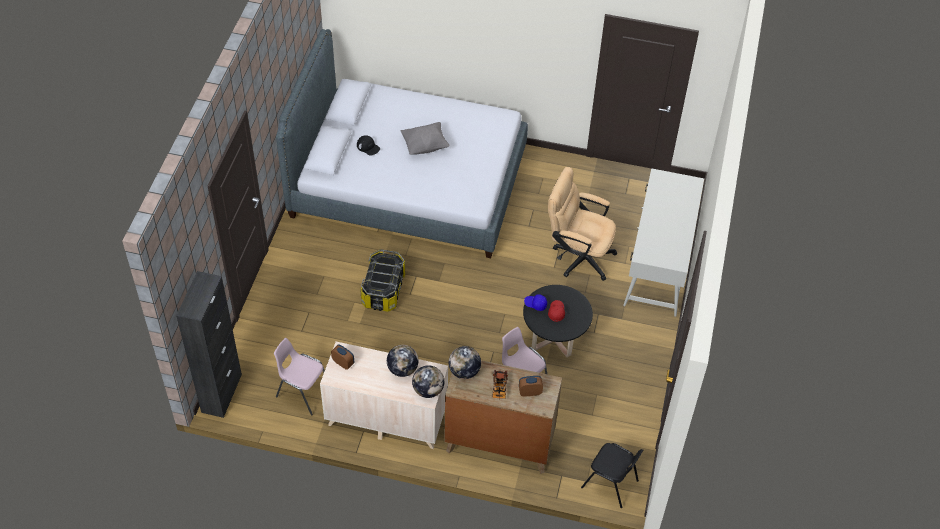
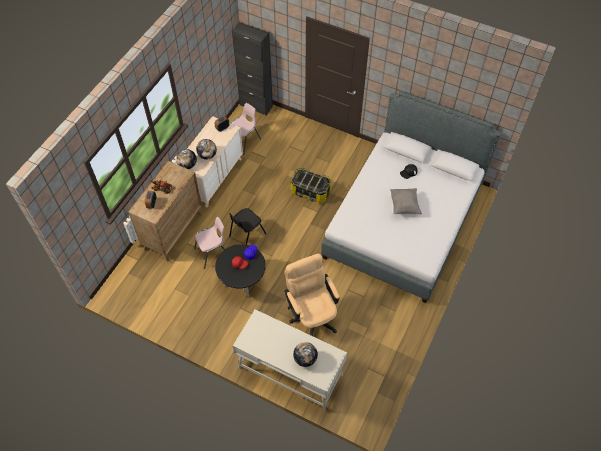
camera: 105 degrees right, 5 degrees up
globe [448,346,481,379] -> globe moved to [293,342,318,367]
beige office chair [548,167,617,281] -> beige office chair turned 60 degrees counterclockwise [284,253,339,336]
black chair [581,443,643,508] -> black chair moved to [229,208,266,245]

